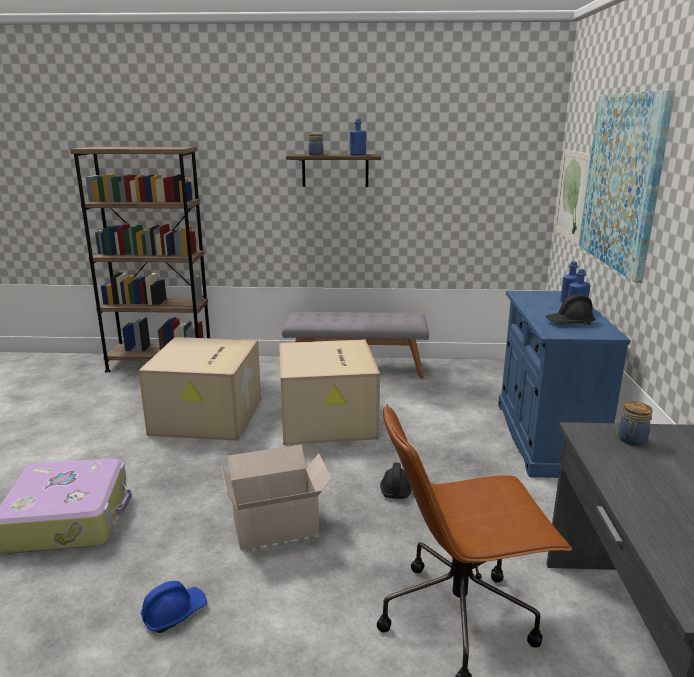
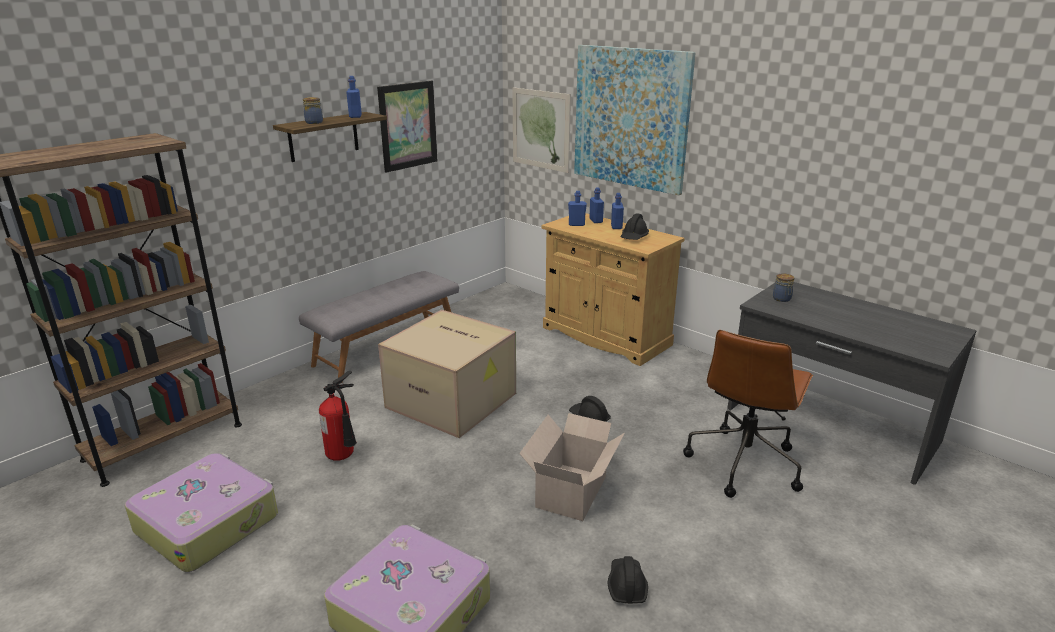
camera: 50 degrees left, 5 degrees up
cardboard box [138,337,261,441] -> fire extinguisher [319,371,357,461]
blue hard hat [141,581,207,633] -> black hard hat [607,556,648,604]
blue cabinet [498,290,631,478] -> beige cabinet [542,213,685,366]
none -> suitcase [125,453,278,572]
none -> picture [377,80,438,173]
none -> blue bottle [568,191,587,226]

